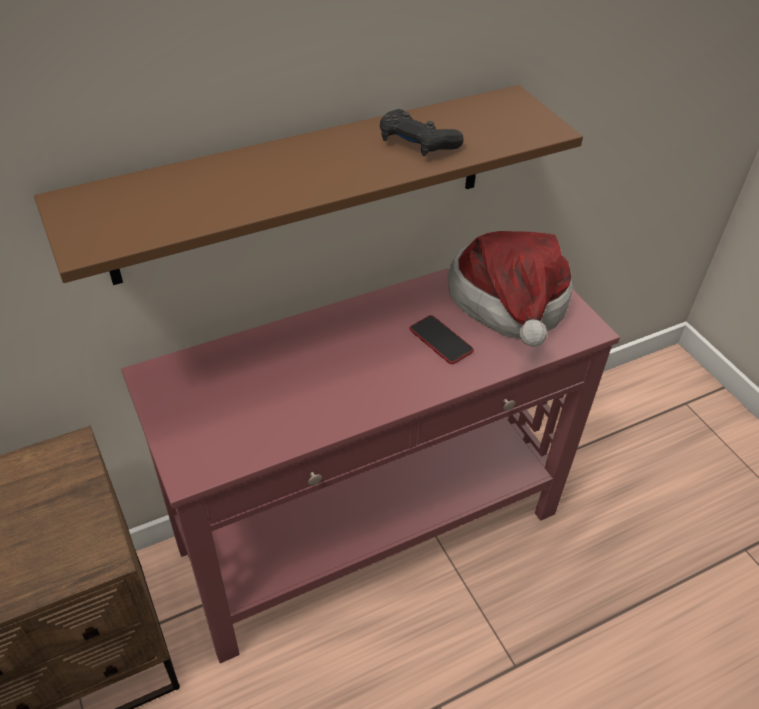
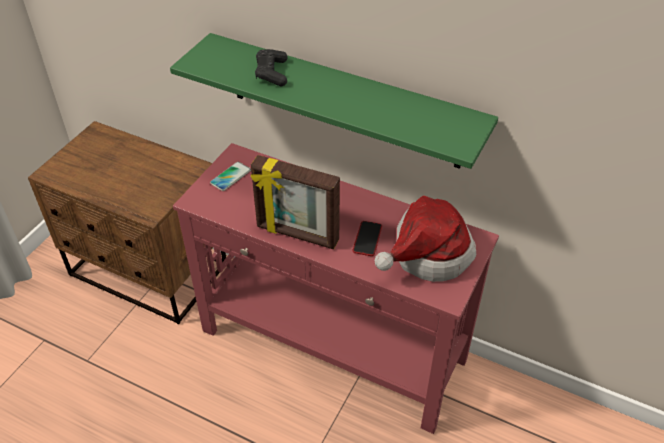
camera: 55 degrees right, 0 degrees up
brown shelf [34,85,583,285] -> green shelf [170,33,498,169]
black game controller [380,109,463,156] -> black game controller moved to [255,49,288,86]
none -> phone [210,162,251,191]
none -> picture frame [251,155,340,249]

